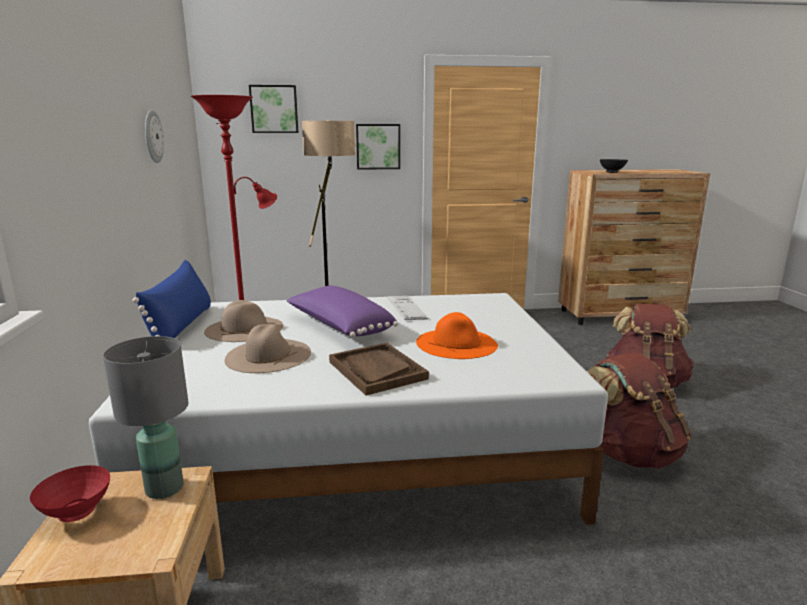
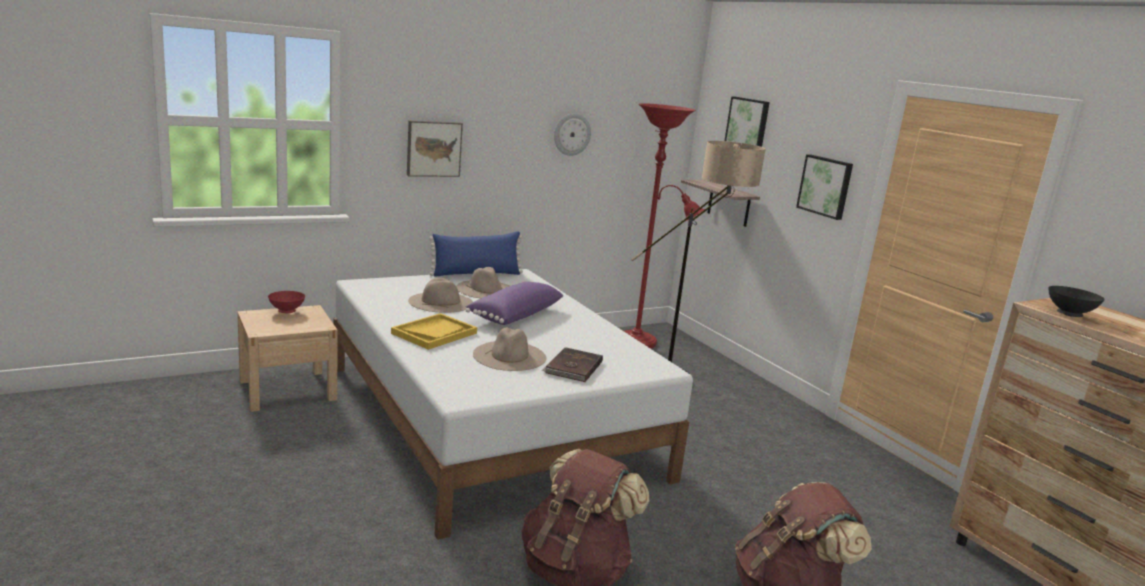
camera: 65 degrees right, 0 degrees up
grey table lamp [103,336,189,499] -> none
brown tray [329,343,429,396] -> yellow tray [391,313,477,350]
keyboard [387,296,428,320] -> none
orange hat [416,312,498,359] -> beige hat [473,327,547,371]
none -> picture [407,120,463,177]
none -> brown book [542,347,603,382]
none -> shelf [681,180,760,227]

